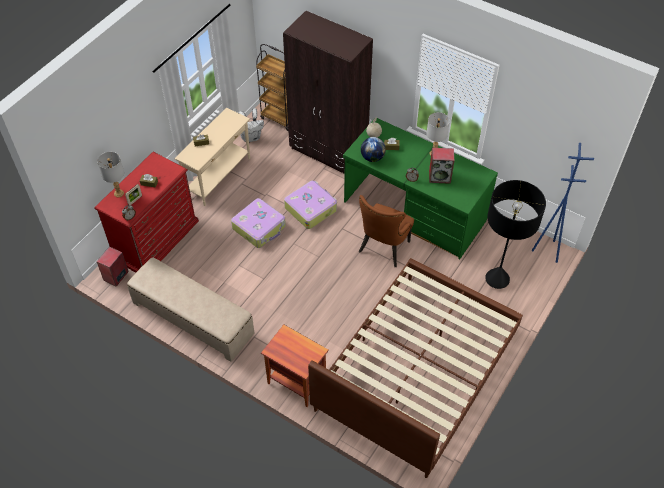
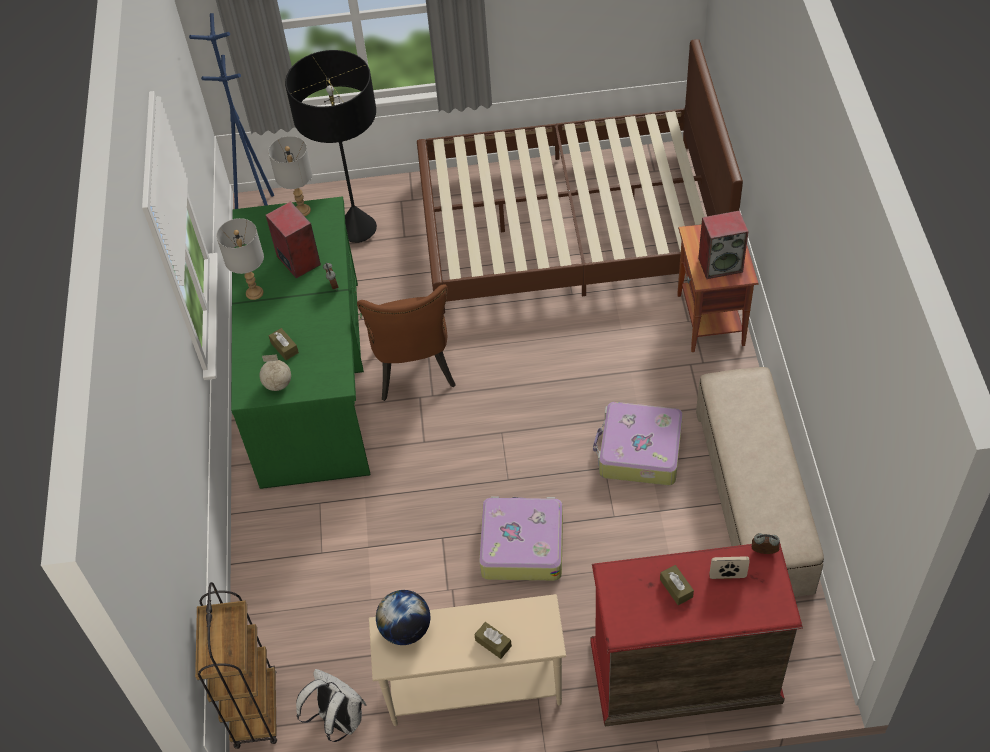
camera: 125 degrees left, 0 degrees up
speaker [96,246,129,287] -> speaker moved to [698,210,749,279]
grey table lamp [97,152,124,197] -> grey table lamp moved to [268,136,313,216]
brown wardrobe [283,11,373,174] -> none
suitcase [284,181,337,229] -> suitcase moved to [593,402,683,485]
brown chair [359,195,414,267] -> brown chair turned 90 degrees clockwise [357,284,456,401]
globe [361,137,386,162] -> globe moved to [376,590,430,645]

